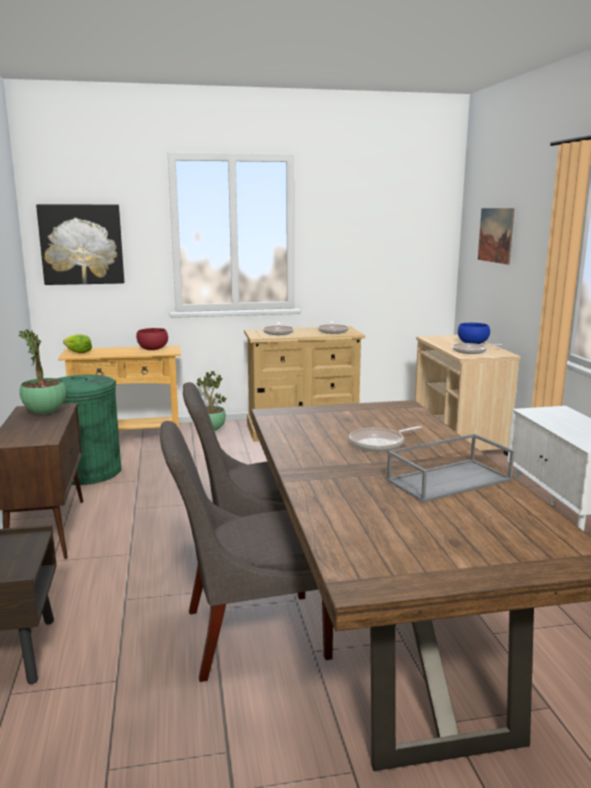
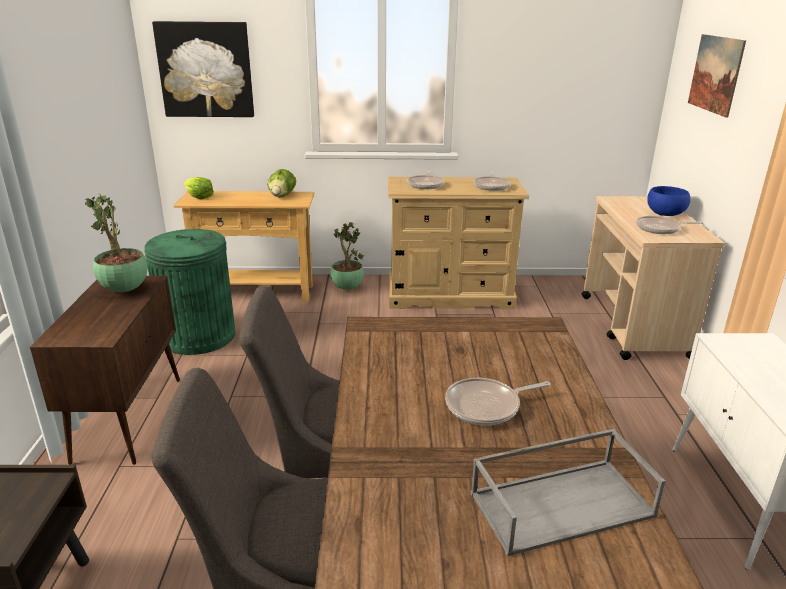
camera: 10 degrees right, 10 degrees up
red bowl [136,328,168,350] -> lettuce [268,169,296,197]

